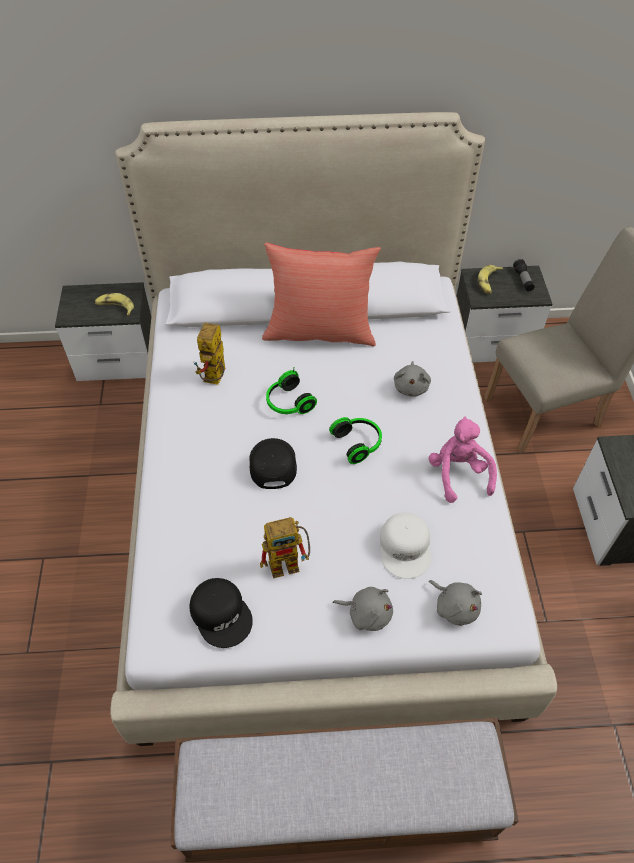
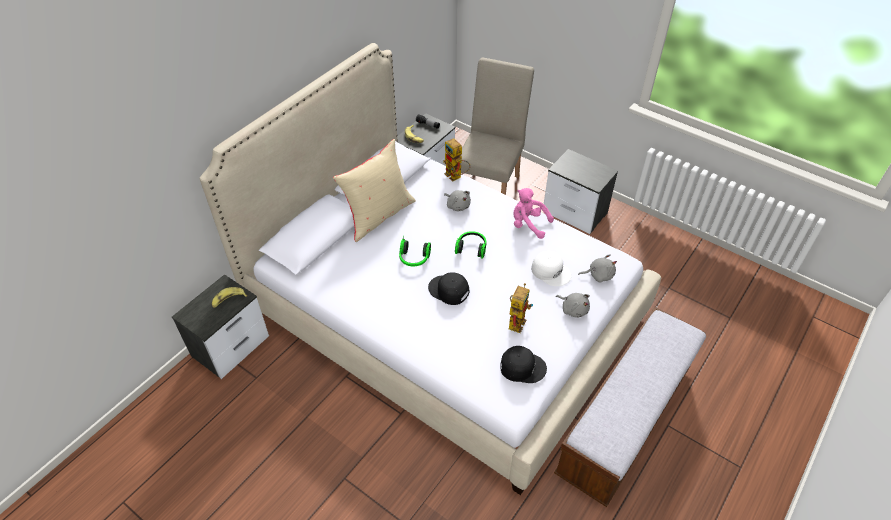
camera: 50 degrees left, 5 degrees down
toy robot [194,322,226,385] -> toy robot moved to [443,138,470,182]
red pillow [262,243,381,347] -> beige pillow [333,139,416,242]
grey plush toy [333,587,393,631] -> grey plush toy turned 75 degrees clockwise [556,293,590,318]

